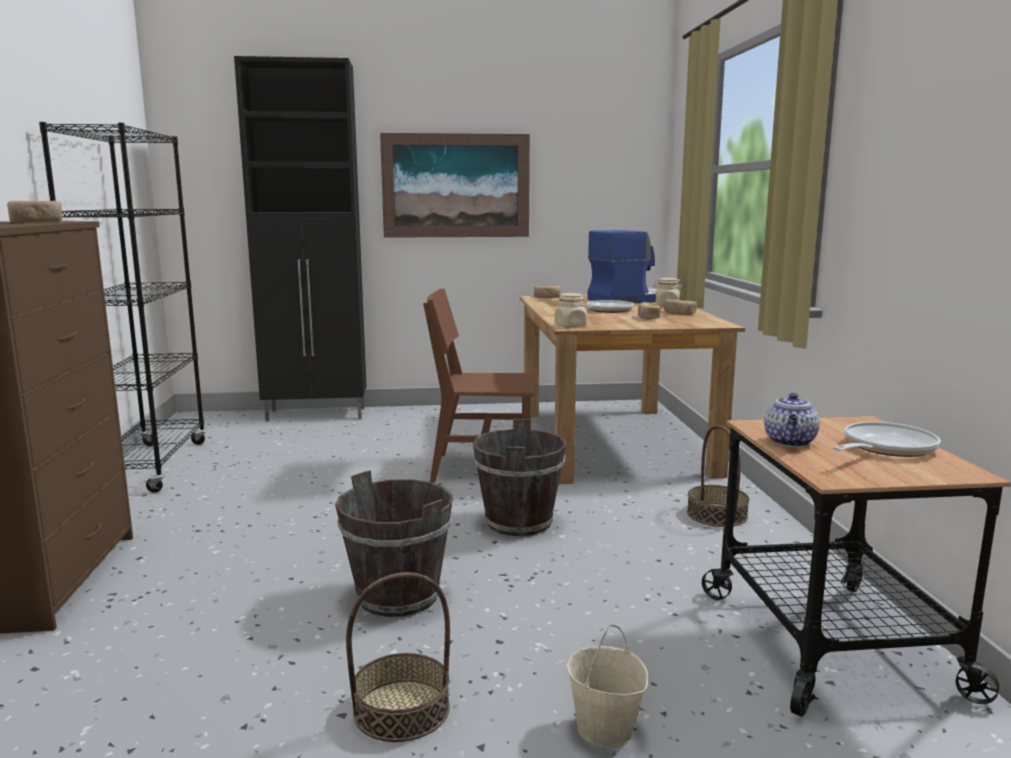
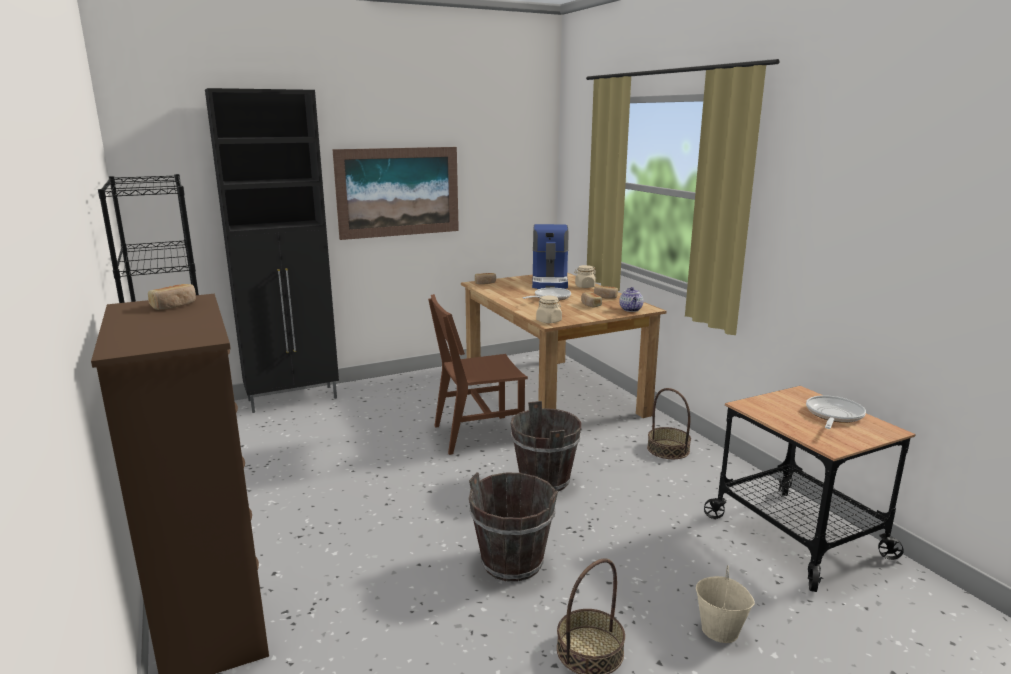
camera: 20 degrees left, 5 degrees up
coffee machine [587,230,657,303] -> coffee machine turned 135 degrees clockwise [532,224,569,289]
teapot [764,393,820,447] -> teapot moved to [619,287,644,312]

